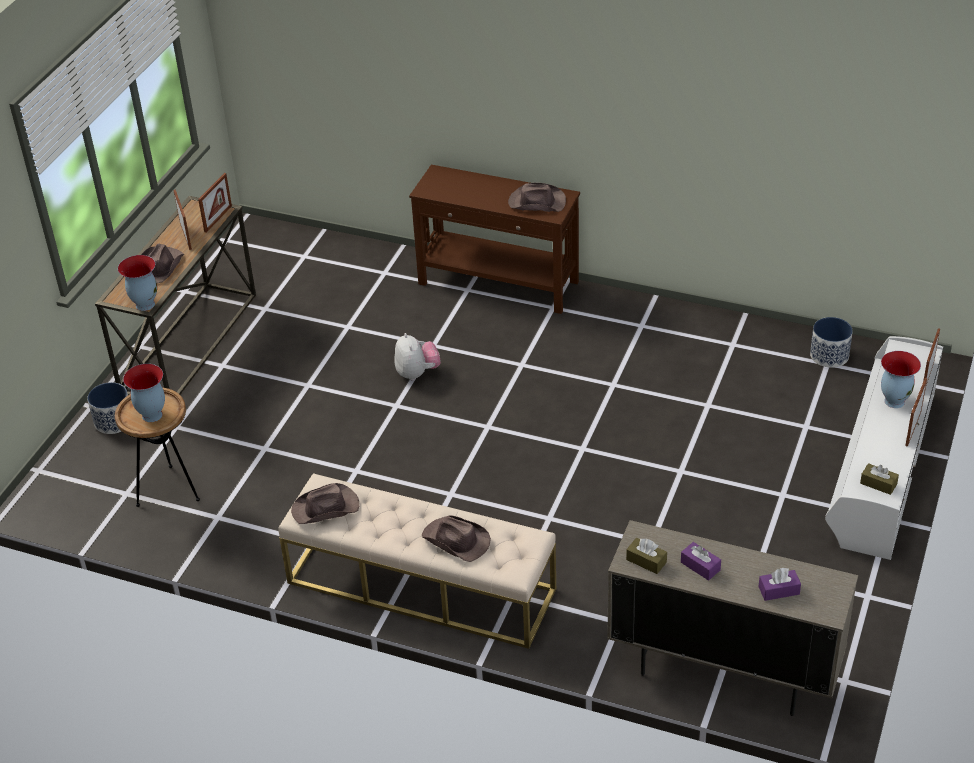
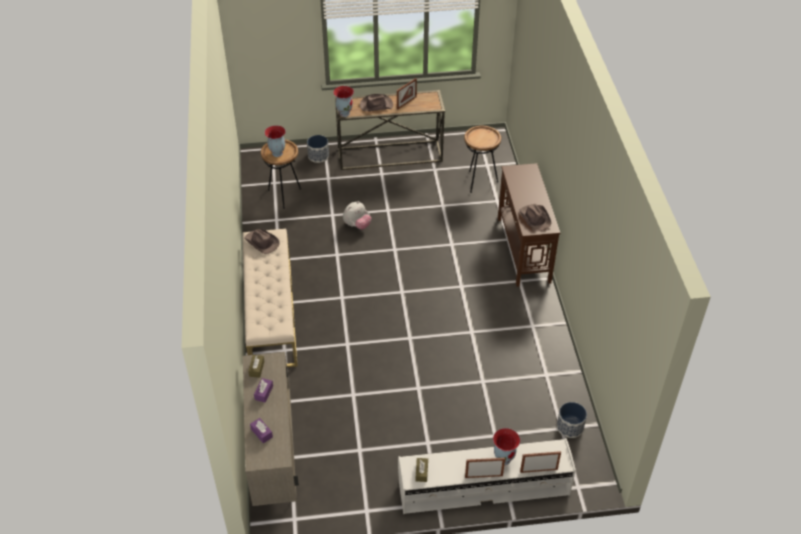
camera: 60 degrees right, 5 degrees up
picture frame [198,173,232,233] -> none
plush toy [394,333,441,380] -> plush toy moved to [343,201,371,229]
brown hat [422,515,491,562] -> none
none -> brown side table [464,126,501,193]

